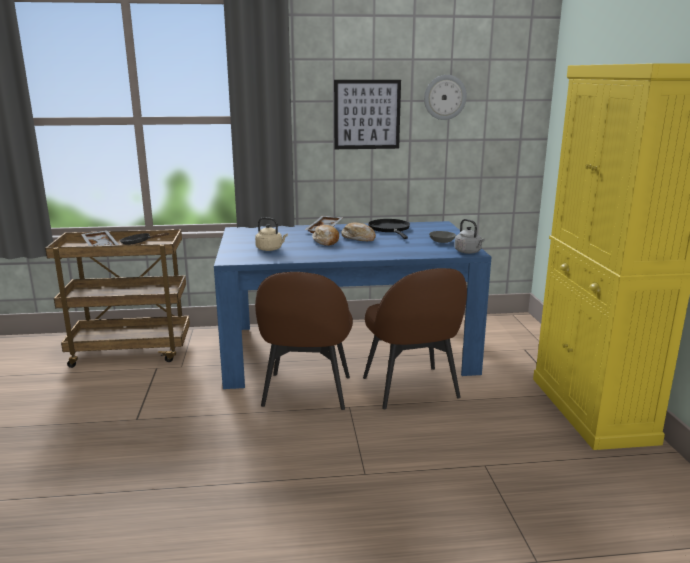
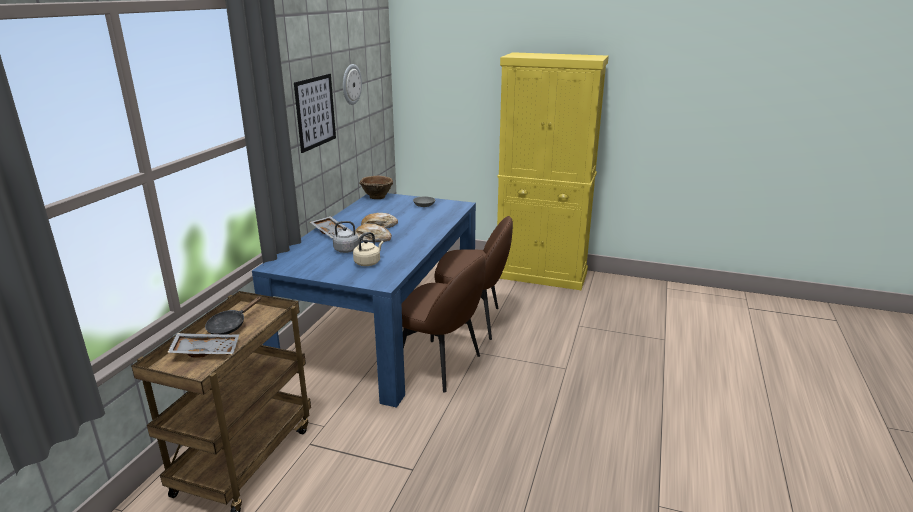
camera: 65 degrees left, 5 degrees up
black frying pan [368,219,410,239] -> none
grey kettle [454,219,485,254] -> grey kettle moved to [333,221,366,253]
none -> brown bowl [359,176,393,199]

